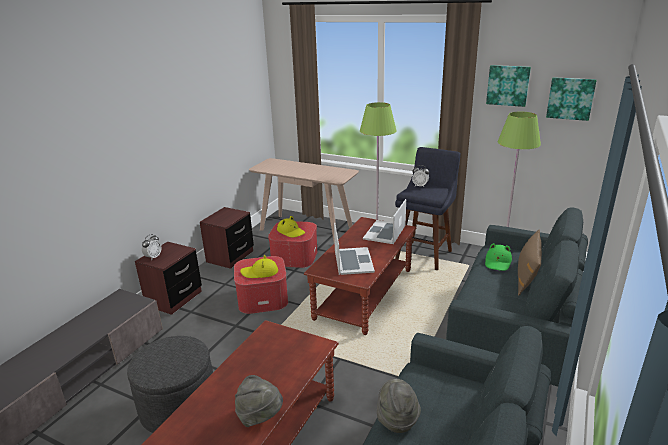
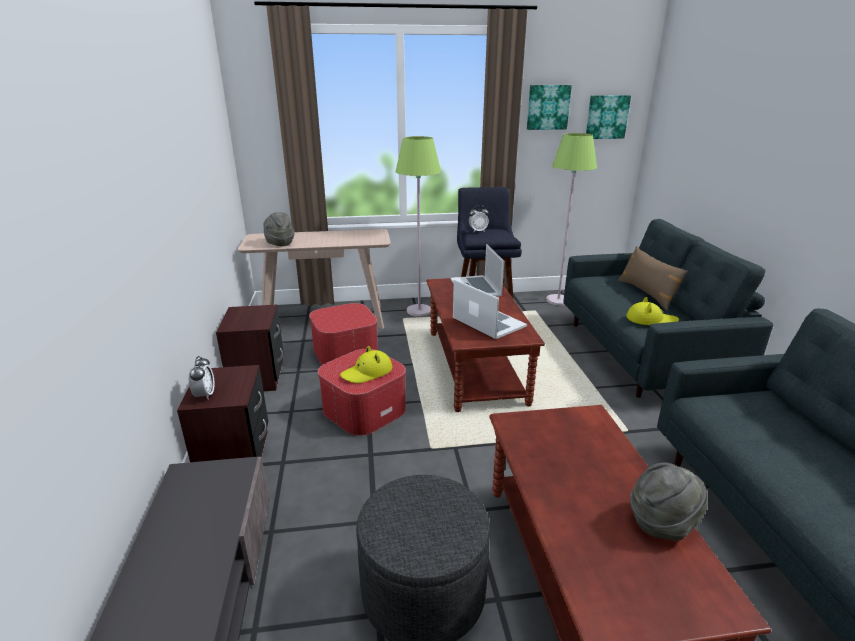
camera: 35 degrees left, 0 degrees up
yellow hat [277,216,305,238] -> yellow hat moved to [626,297,679,325]
grey hat [377,379,421,433] -> grey hat moved to [263,212,294,246]
green hat [485,243,512,271] -> none

